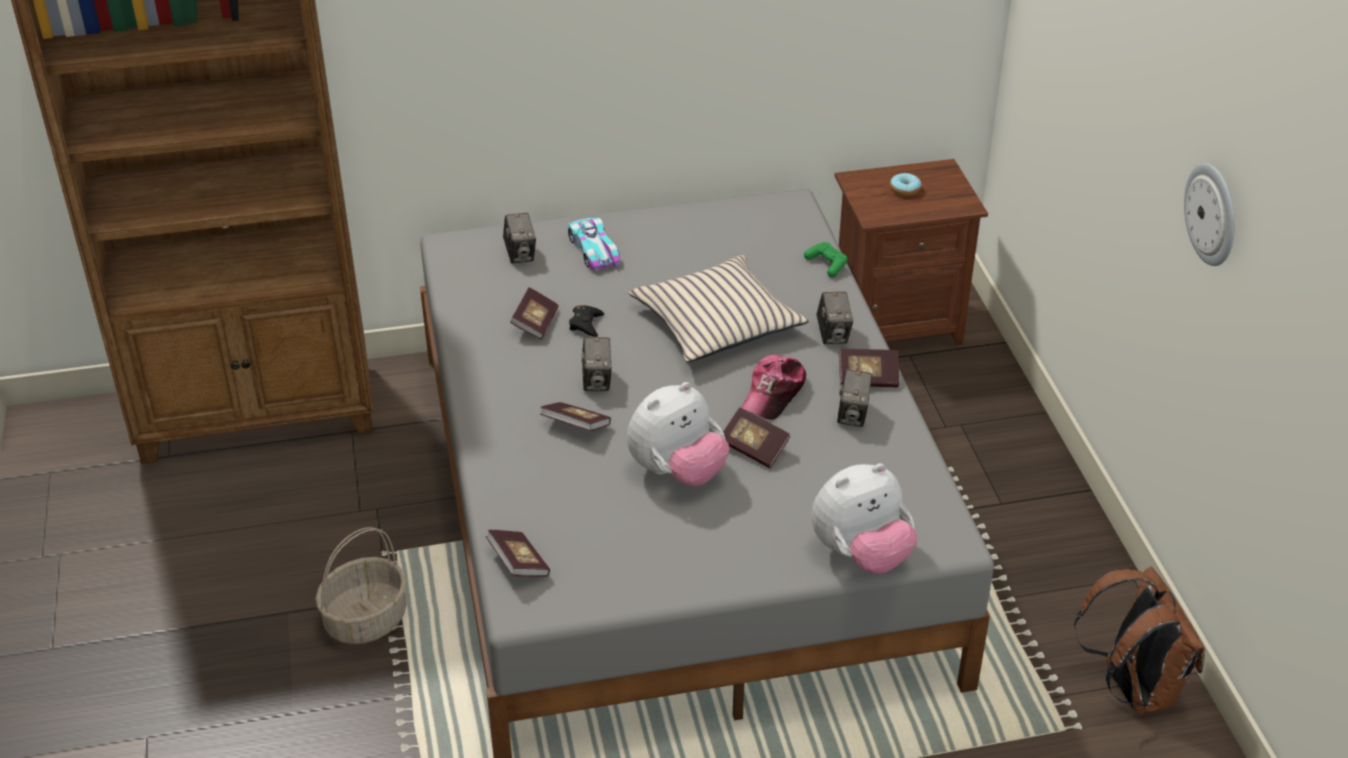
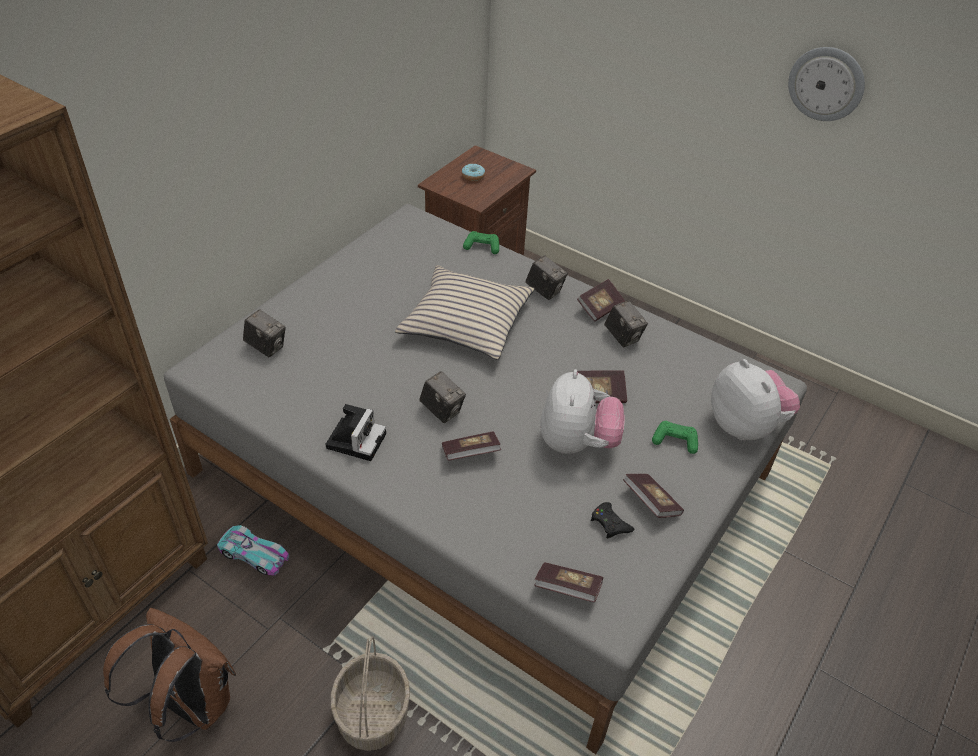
camera: 45 degrees left, 5 degrees up
book [510,287,558,340] -> book moved to [623,474,684,518]
toy car [568,218,620,271] -> toy car moved to [217,525,289,576]
black game controller [569,305,604,337] -> black game controller moved to [591,502,635,539]
cap [741,355,806,420] -> none
plush toy [811,463,917,574] -> plush toy turned 45 degrees counterclockwise [711,359,800,441]
brown backpack [1074,567,1205,714] -> brown backpack moved to [103,608,236,742]
none -> camera [326,404,386,461]
none -> green game controller [652,421,698,454]

